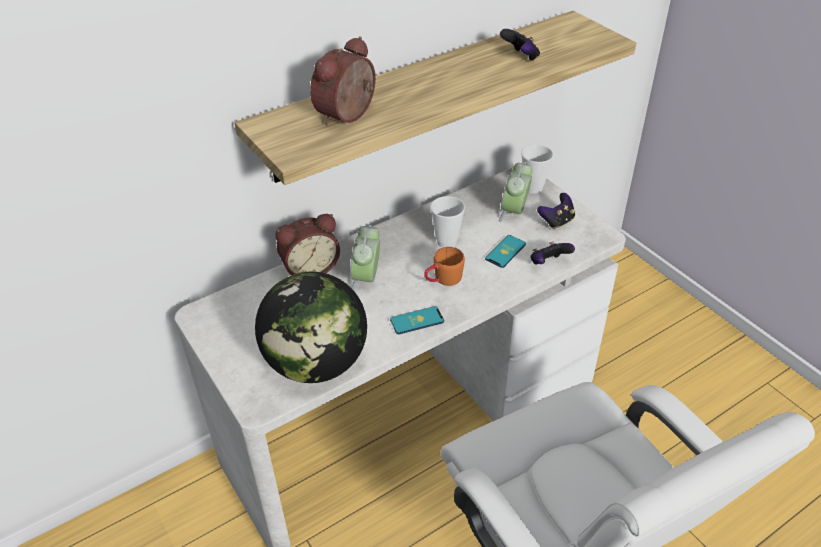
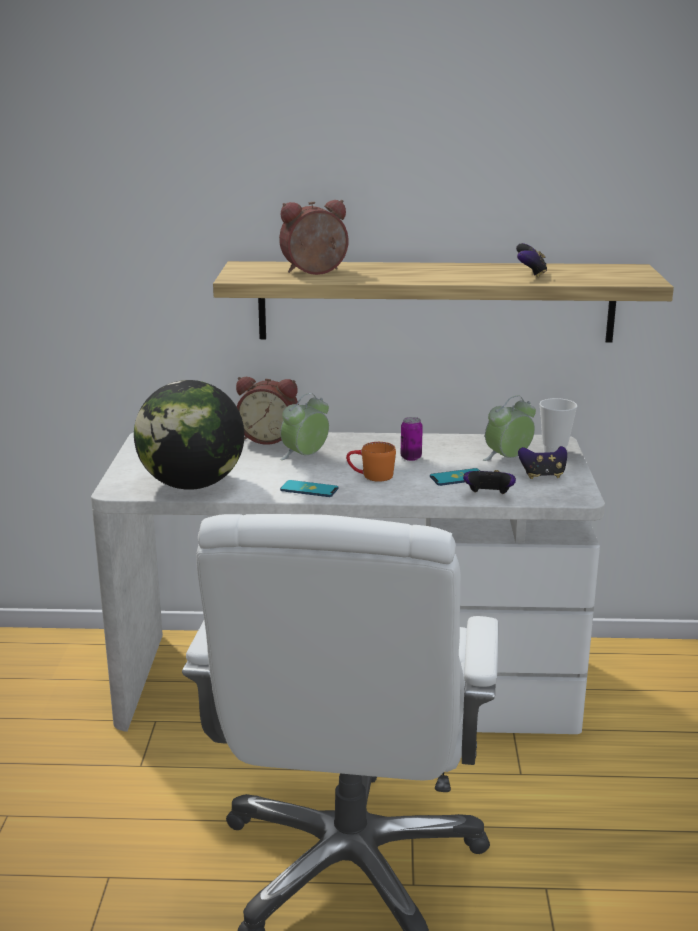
camera: 35 degrees right, 20 degrees down
cup [430,196,465,248] -> can [401,417,423,461]

